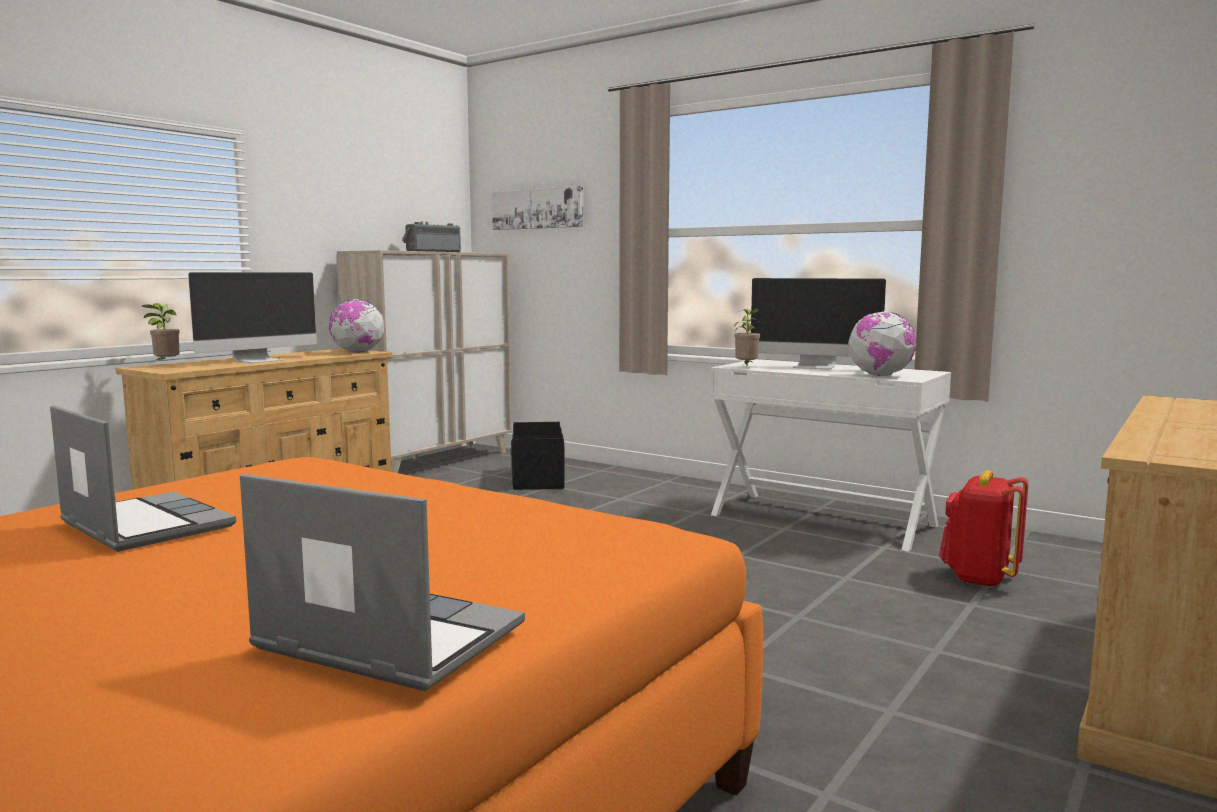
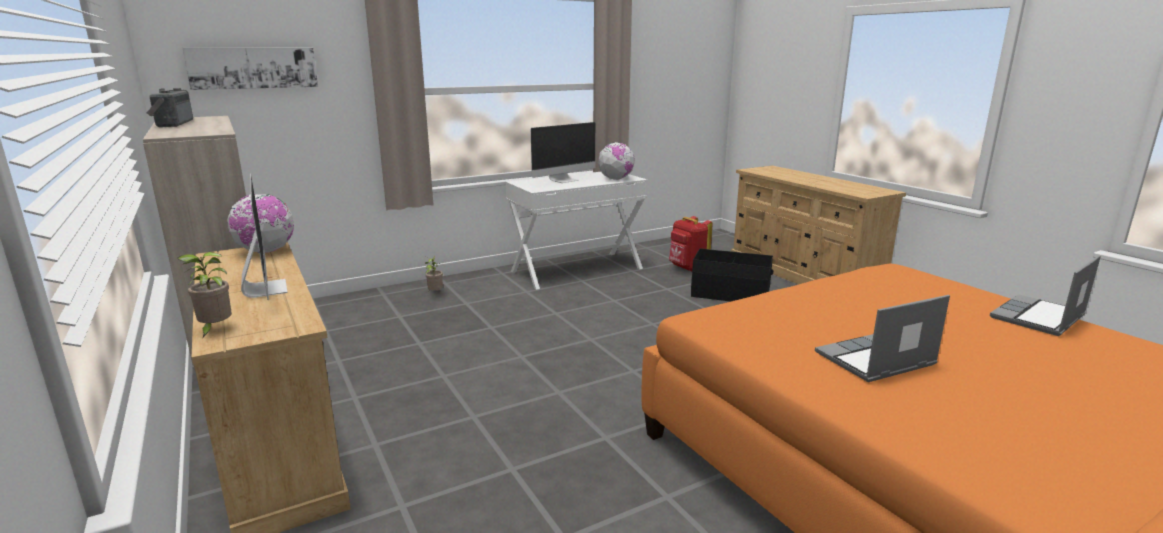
camera: 65 degrees left, 10 degrees up
black storage box [510,422,565,490] -> black storage box moved to [691,248,773,302]
potted plant [734,308,760,366] -> potted plant moved to [425,255,443,291]

